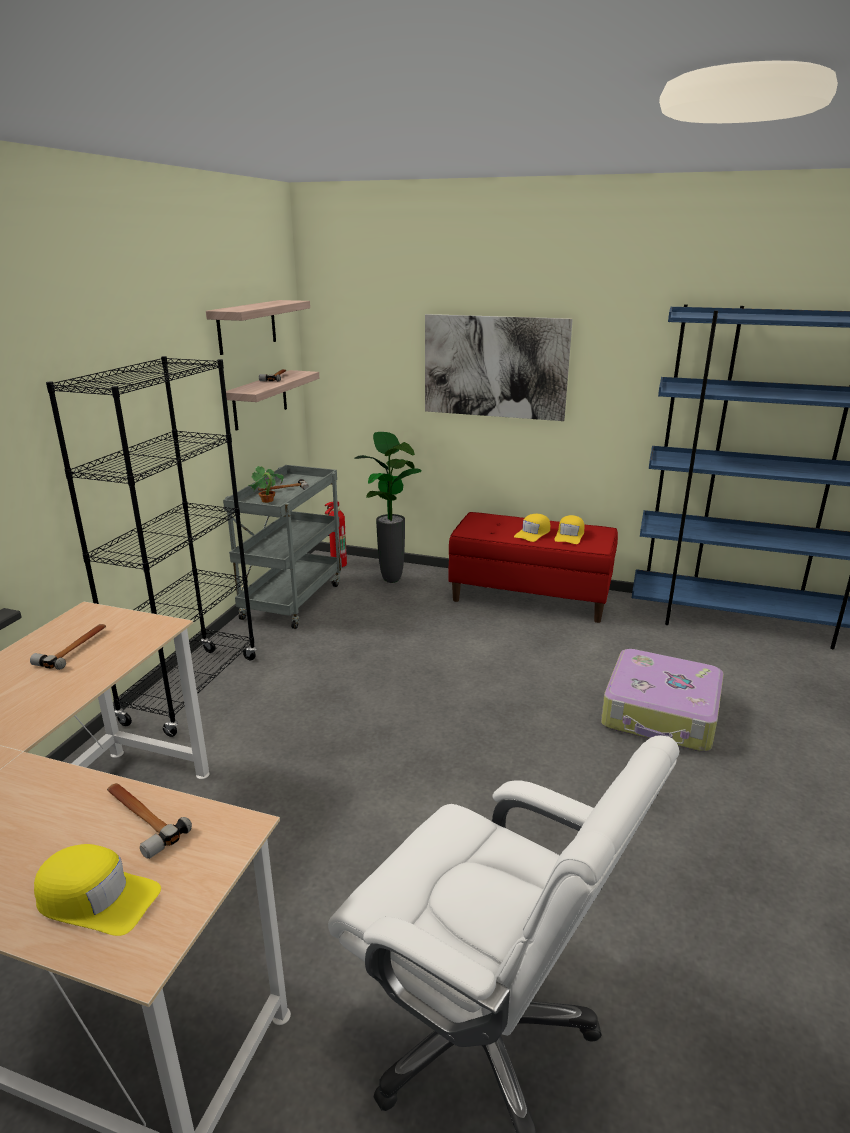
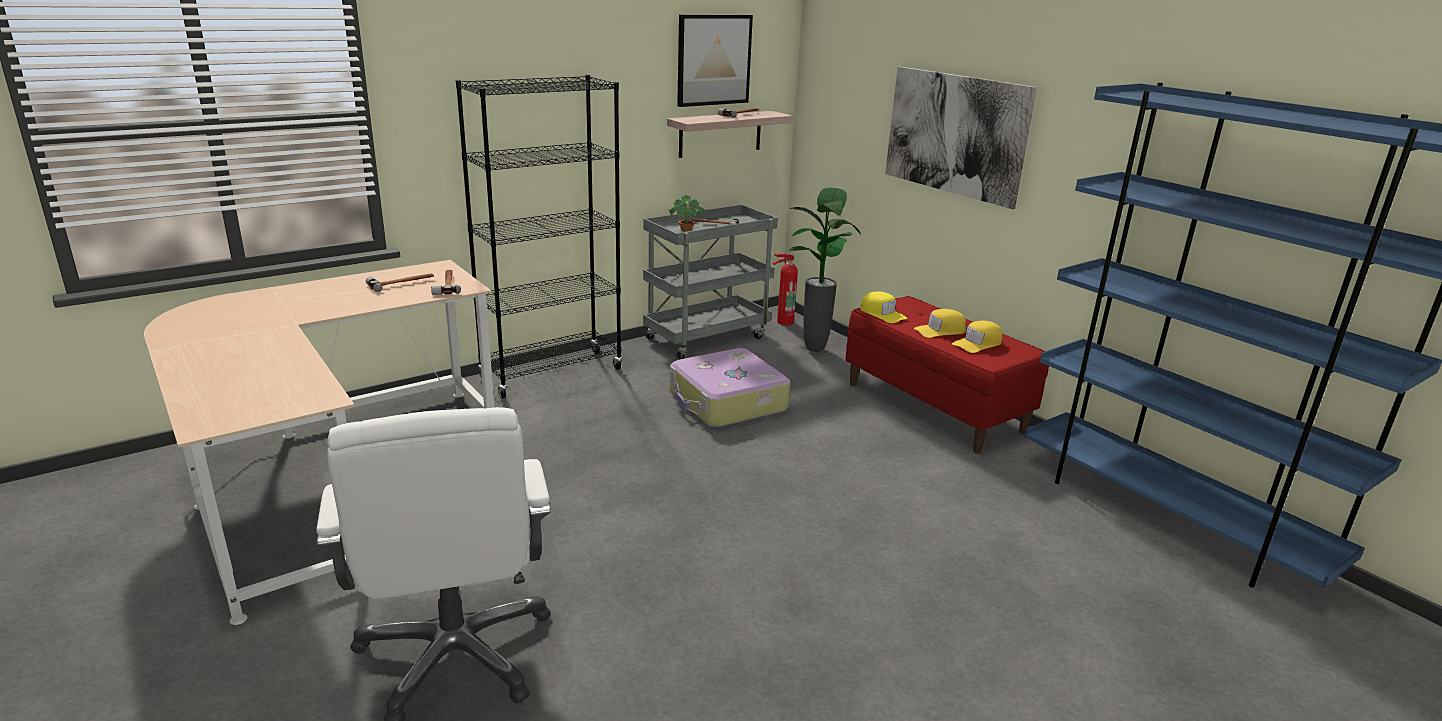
camera: 35 degrees right, 0 degrees up
yellow cap [34,844,161,936] -> yellow cap moved to [860,292,908,323]
hammer [107,783,192,859] -> hammer moved to [431,270,461,295]
shelf [206,300,310,355] -> picture [677,15,753,107]
suitcase [601,649,724,752] -> suitcase moved to [670,348,790,428]

